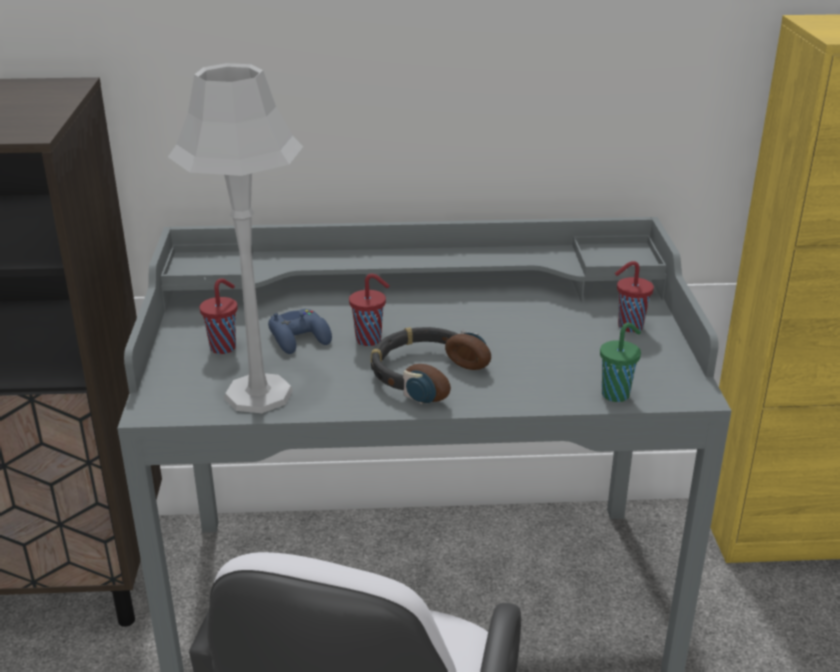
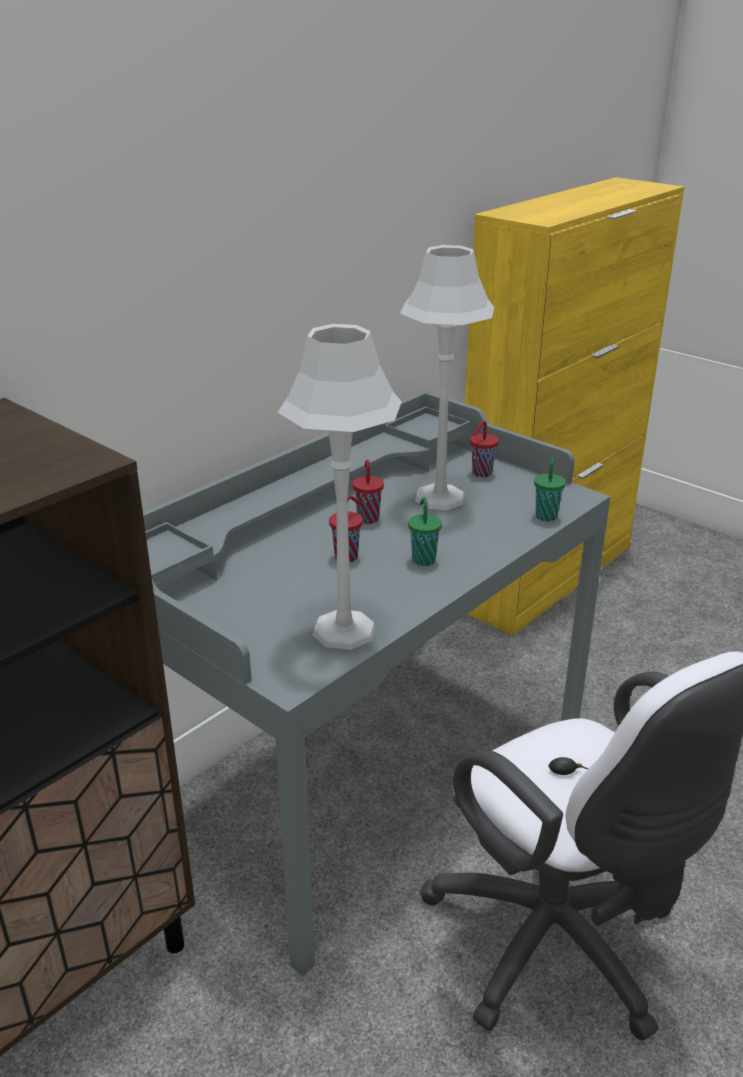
camera: 45 degrees left, 0 degrees up
red cup [199,279,237,354] -> red cup moved to [352,459,384,524]
blue game controller [268,308,332,354] -> none
headphones [371,327,491,404] -> green cup [408,497,442,566]
none -> grey table lamp [400,245,494,510]

